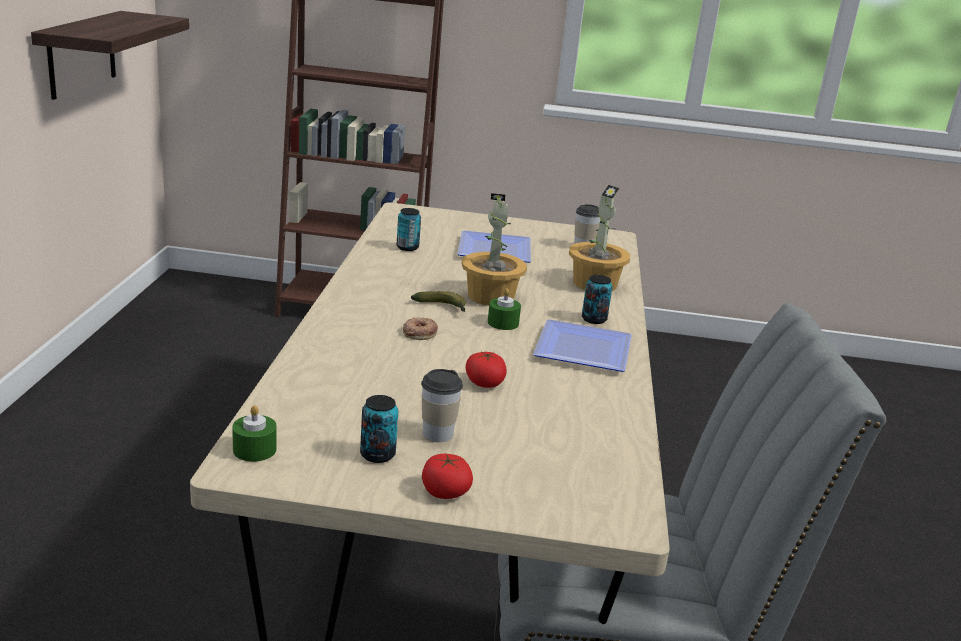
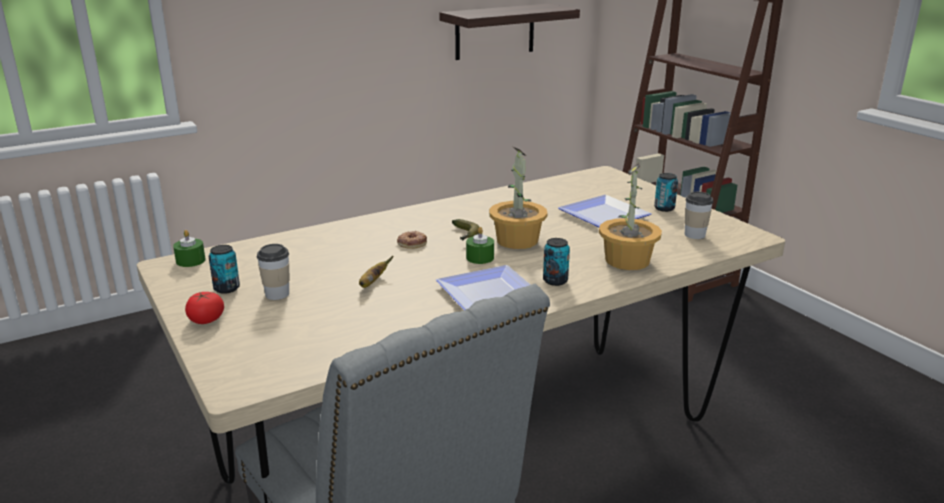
camera: 55 degrees right, 0 degrees up
can [396,208,421,251] -> can moved to [654,173,678,212]
tomato [466,351,507,388] -> banana [359,256,393,288]

